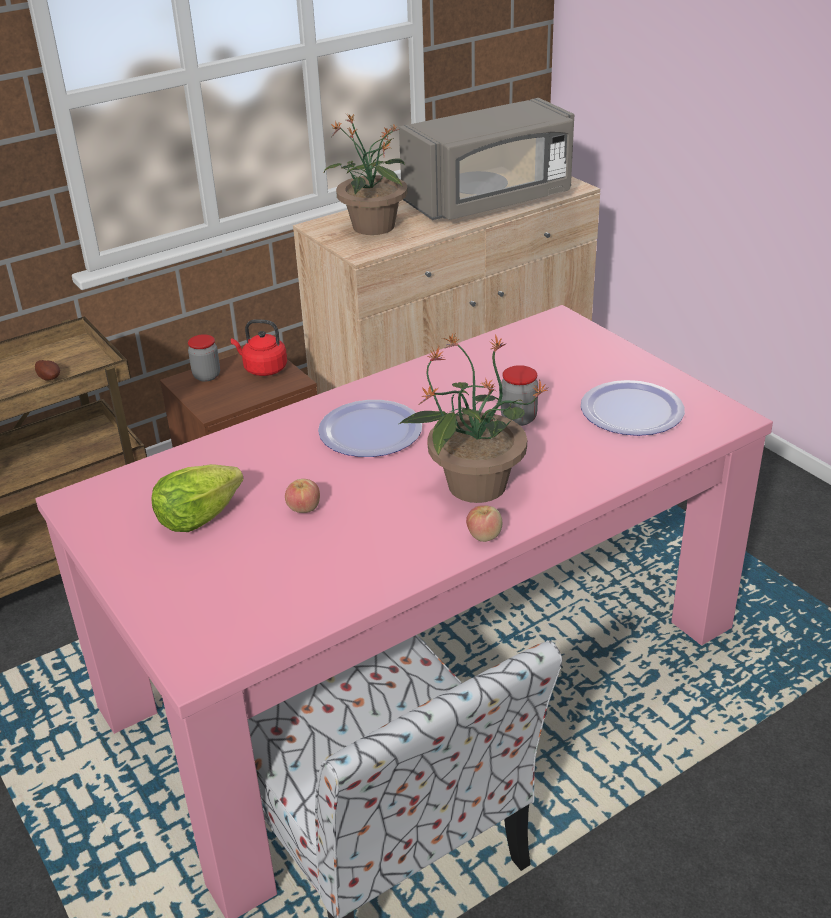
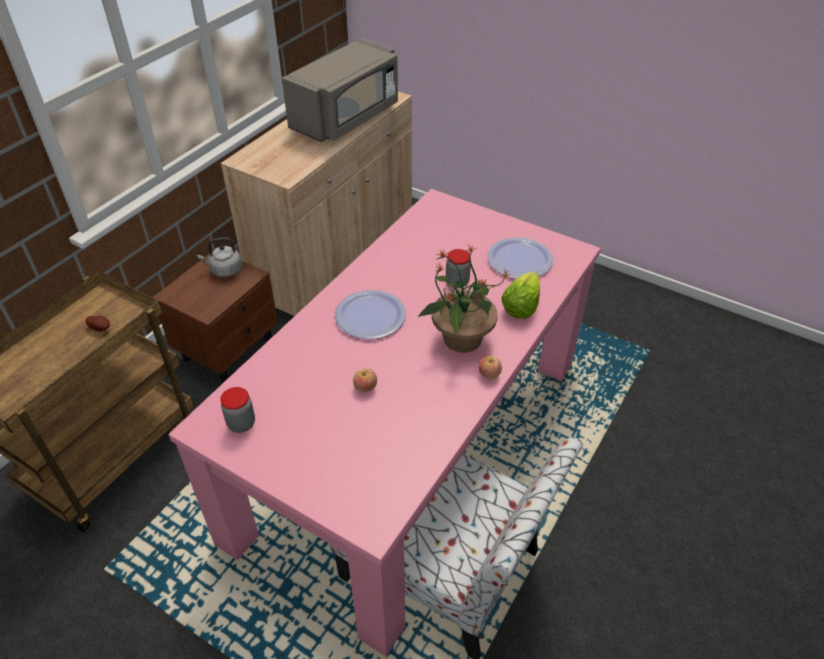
camera: 25 degrees left, 10 degrees up
lettuce [151,464,244,532] -> lettuce moved to [501,272,540,319]
jar [188,334,220,382] -> jar moved to [220,387,255,433]
red kettle [231,319,287,376] -> grey kettle [197,237,242,277]
potted plant [323,113,408,235] -> none

